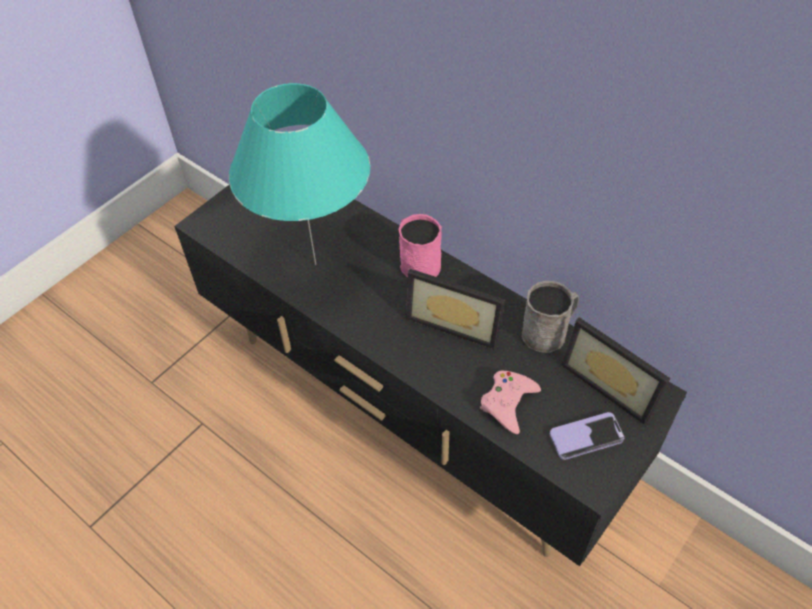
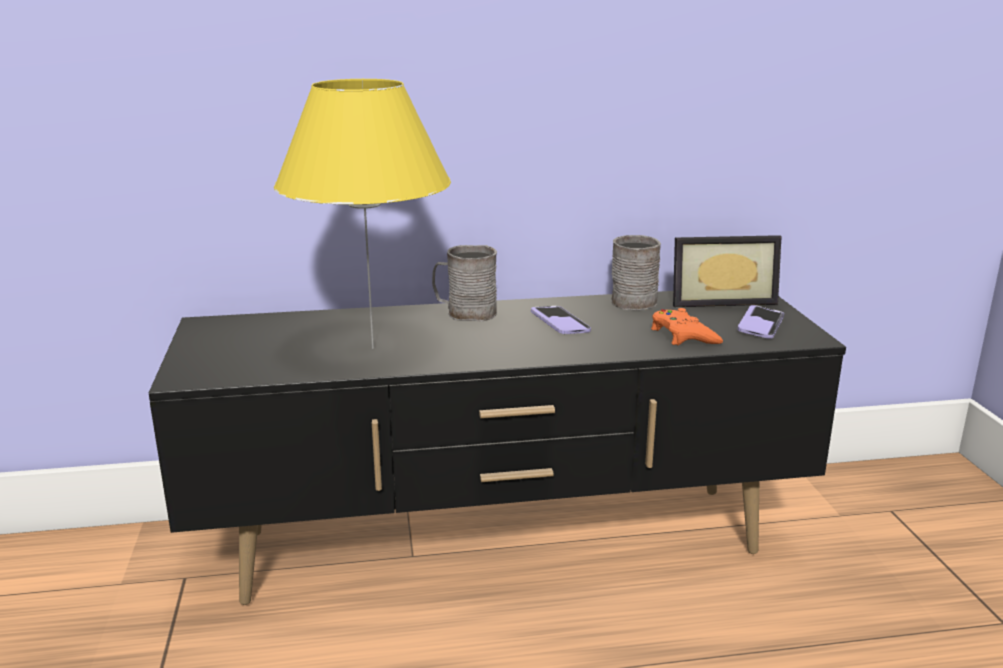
camera: 50 degrees left, 30 degrees down
turquoise table lamp [229,83,370,265] -> yellow table lamp [274,79,451,349]
pink mug [399,214,442,278] -> grey mug [432,245,497,322]
picture frame [405,269,505,350] -> phone [531,306,591,334]
pink game controller [480,371,541,434] -> orange game controller [651,308,723,345]

